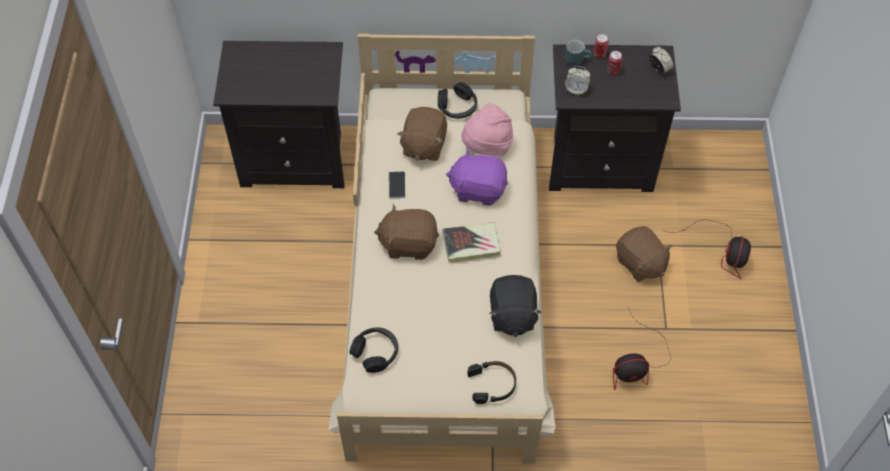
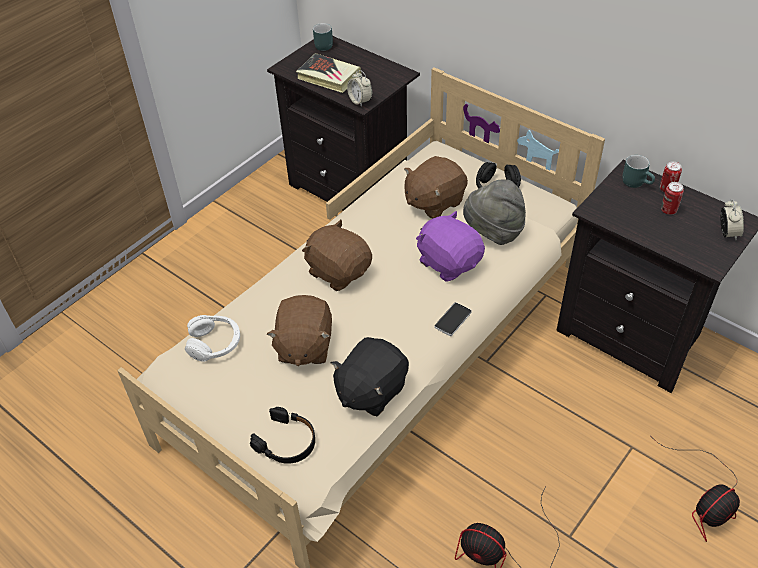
camera: 40 degrees right, 10 degrees down
black headphones [349,327,398,373] -> white headphones [185,315,240,362]
phone [389,171,405,198] -> phone moved to [434,302,472,336]
book [442,222,501,263] -> book moved to [296,53,362,93]
pink hat [461,103,513,156] -> grey hat [463,179,526,245]
alarm clock [565,66,590,95] -> alarm clock moved to [347,70,372,107]
brown plush toy [616,226,673,282] -> brown plush toy moved to [267,295,332,366]
none -> turquoise mug [313,23,333,51]

